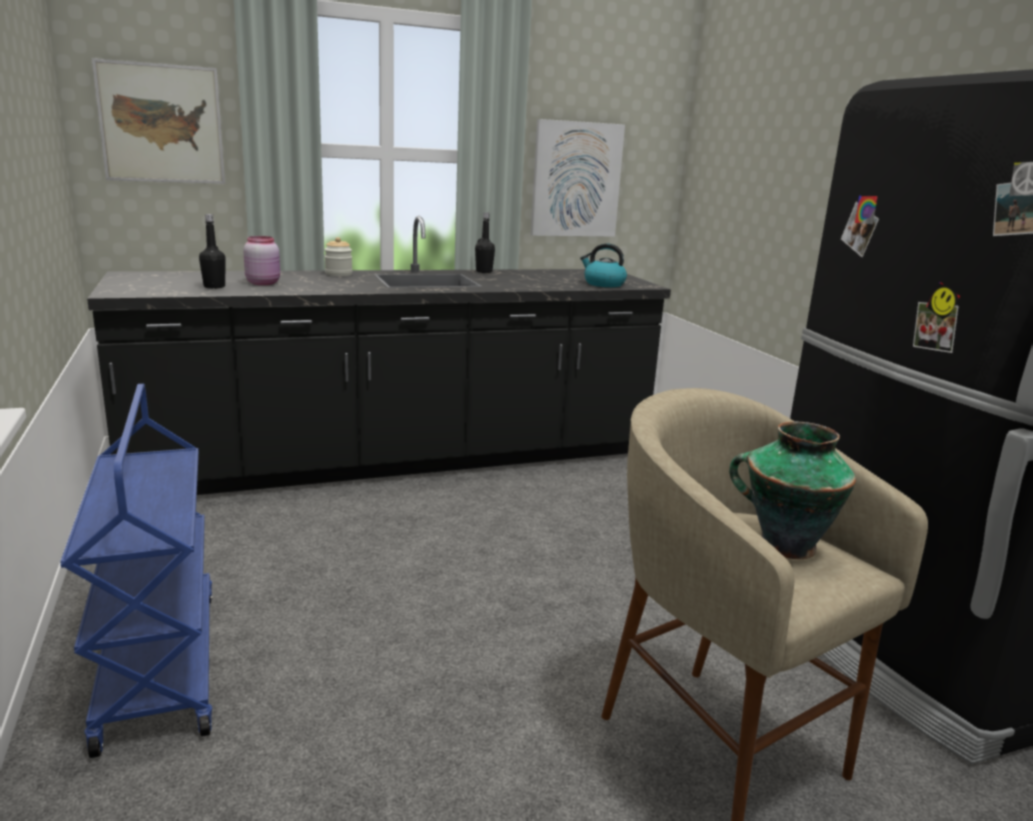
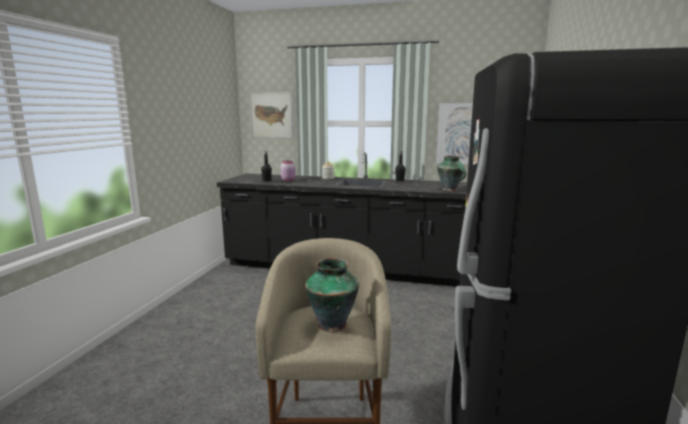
camera: 35 degrees right, 5 degrees down
blue cart [60,384,213,758] -> none
kettle [580,243,627,287] -> vase [437,156,466,191]

